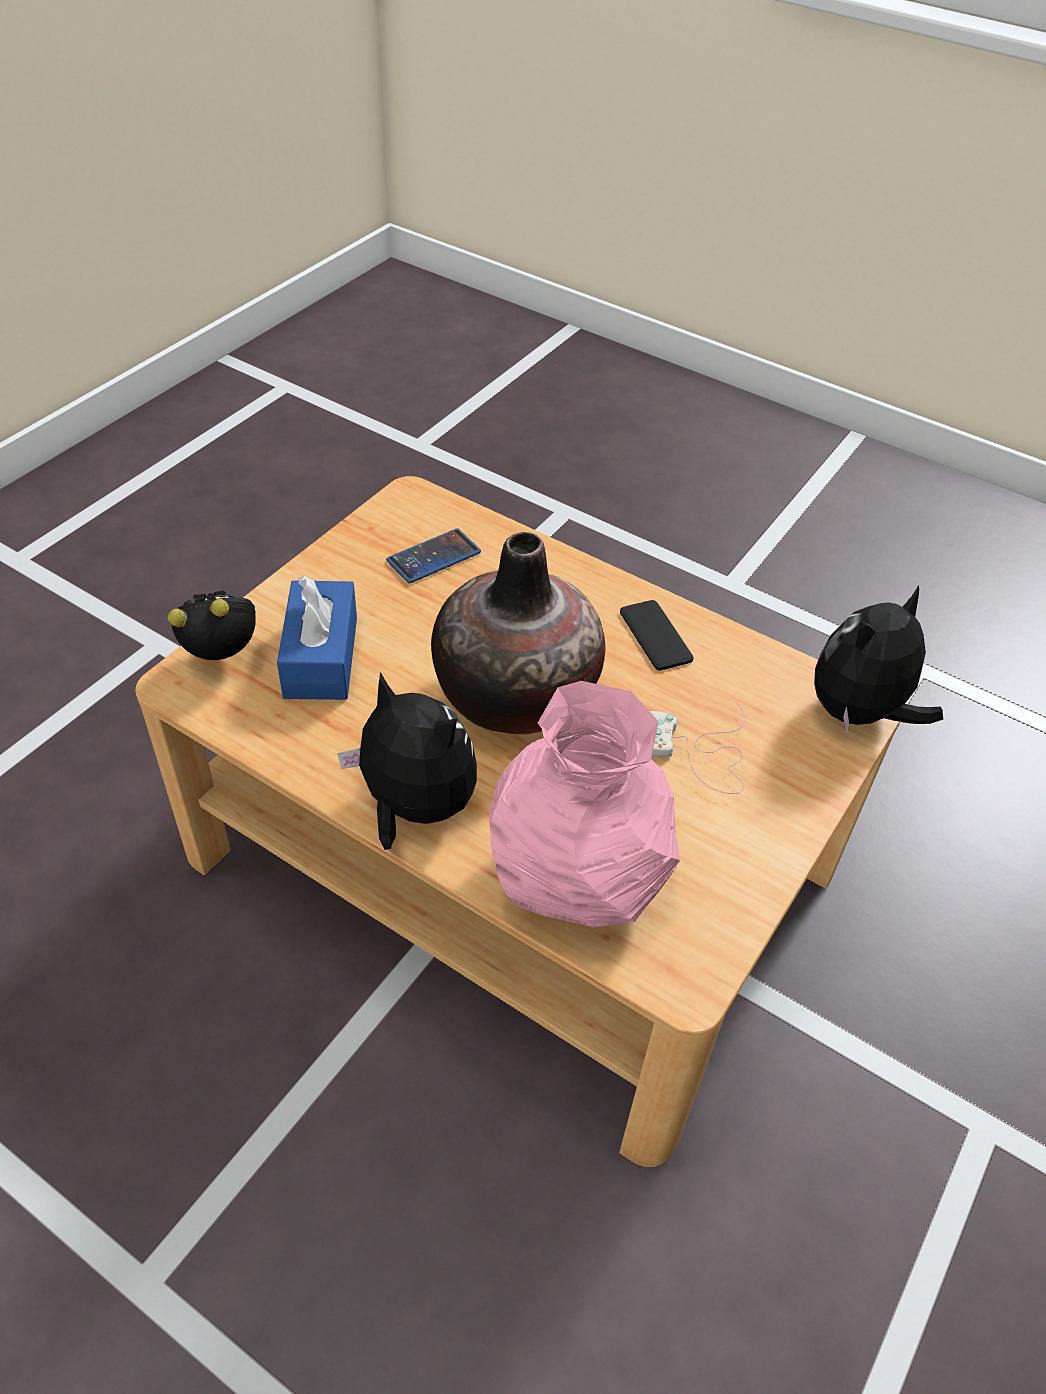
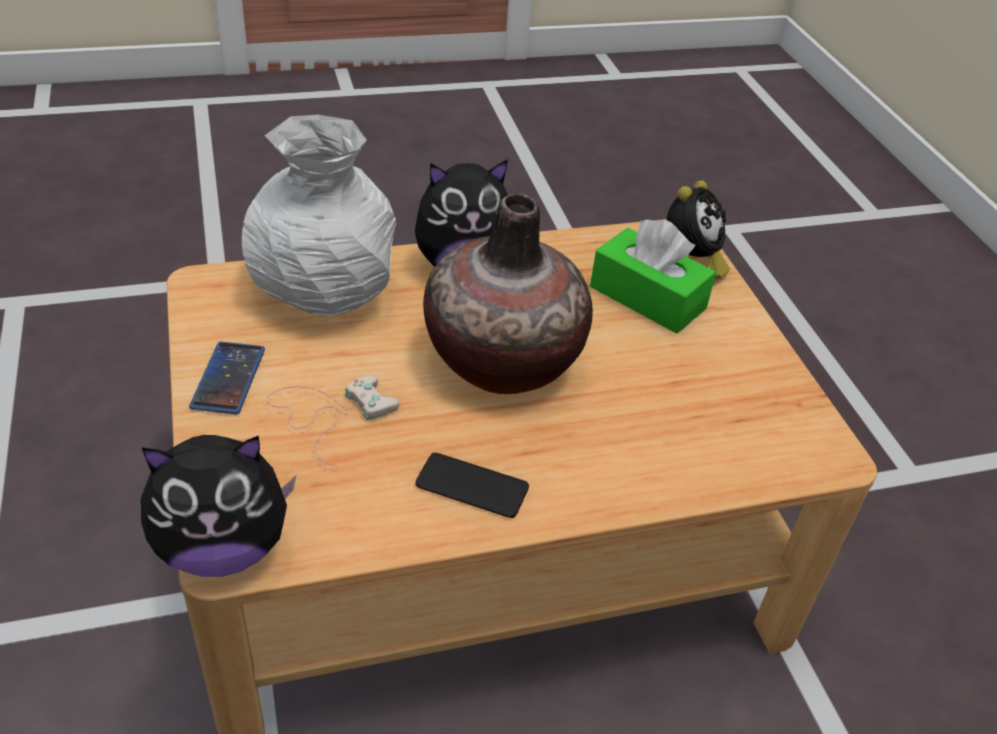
camera: 130 degrees right, 5 degrees down
blue tissue box [277,576,357,700] -> green tissue box [590,219,716,334]
phone [386,528,481,583] -> phone moved to [189,341,265,414]
pink vase [489,681,680,928] -> white vase [242,115,396,317]
plush toy [814,585,943,734] -> plush toy turned 75 degrees clockwise [141,435,296,577]

